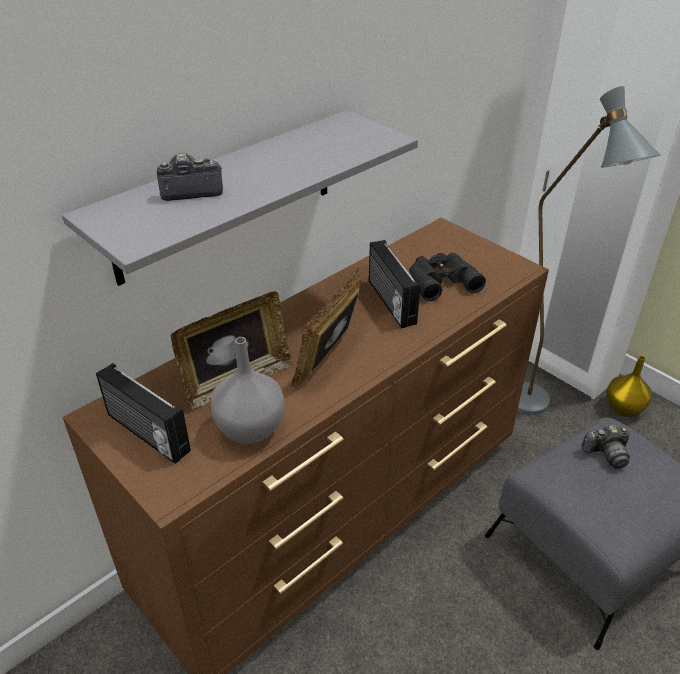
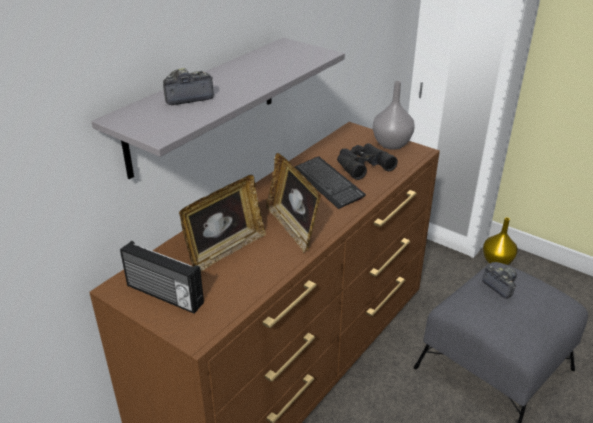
camera: 10 degrees left, 5 degrees down
grey vase [211,337,285,444] -> grey vase moved to [373,81,415,150]
picture frame [289,267,362,387] -> picture frame turned 45 degrees counterclockwise [266,153,321,253]
radio [369,240,420,328] -> keyboard [295,156,366,209]
grey floor lamp [517,86,660,415] -> none
camera [581,425,630,469] -> camera turned 105 degrees counterclockwise [482,266,517,299]

